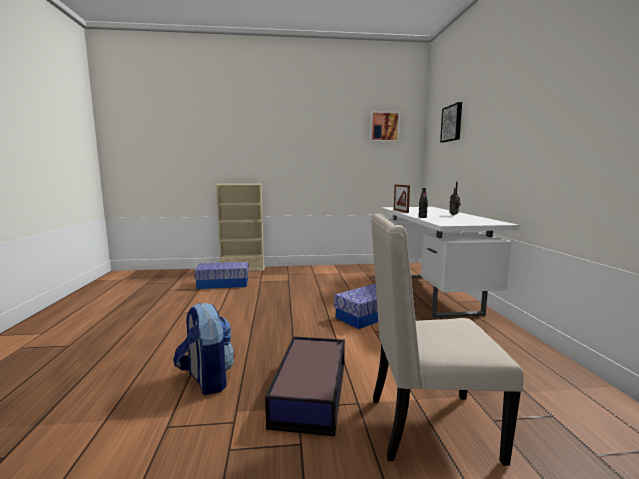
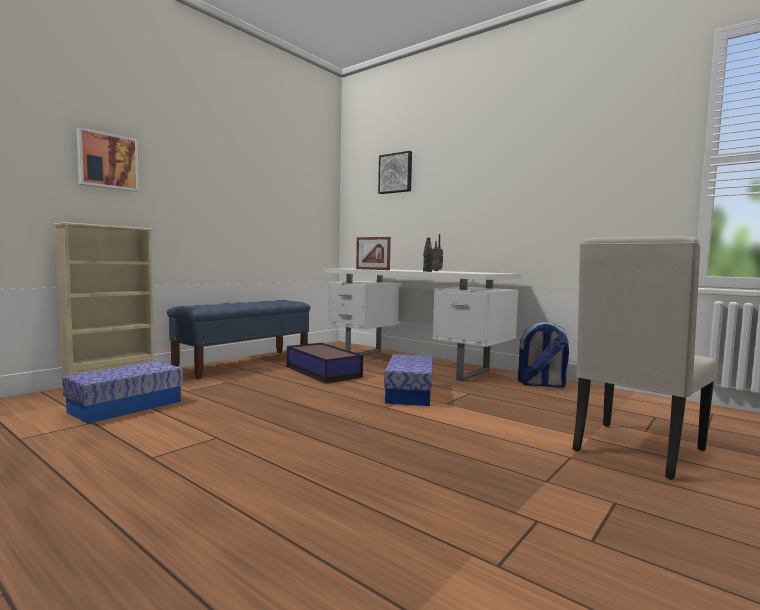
camera: 45 degrees left, 5 degrees down
backpack [173,303,235,395] -> backpack moved to [518,322,569,388]
storage box [265,336,345,436] -> storage box moved to [287,343,363,384]
picture [370,111,400,142] -> picture moved to [77,127,139,192]
none -> blue bench [167,300,311,379]

